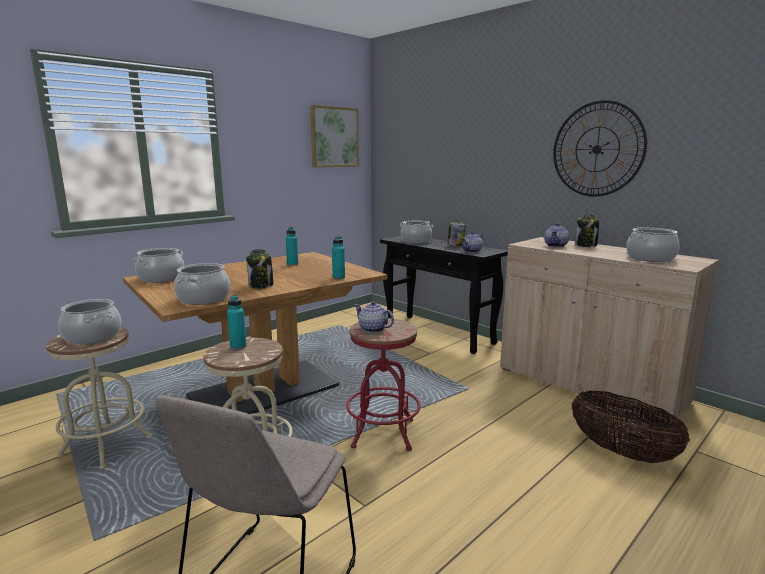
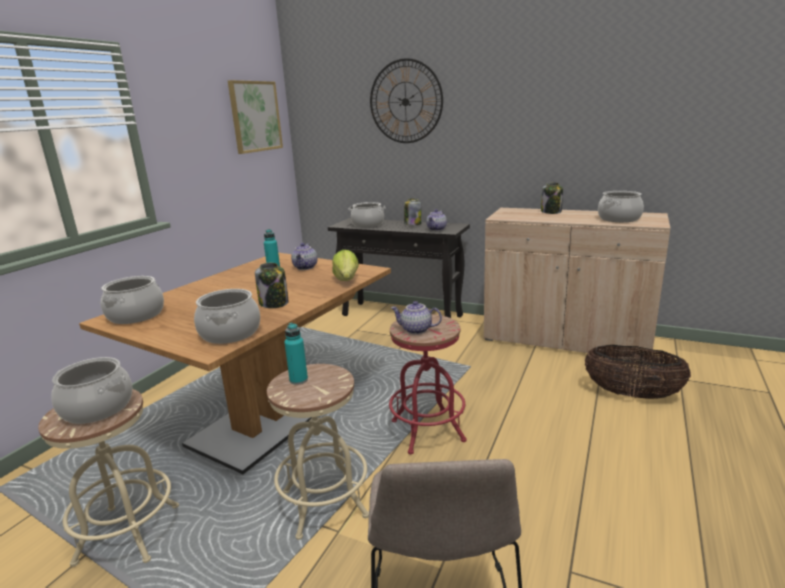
camera: 20 degrees left, 5 degrees up
turquoise bottle [332,235,345,279] -> lettuce [332,250,359,281]
teapot [544,223,569,247] -> teapot moved to [291,243,317,270]
wall clock [553,100,647,197] -> wall clock moved to [370,58,443,143]

